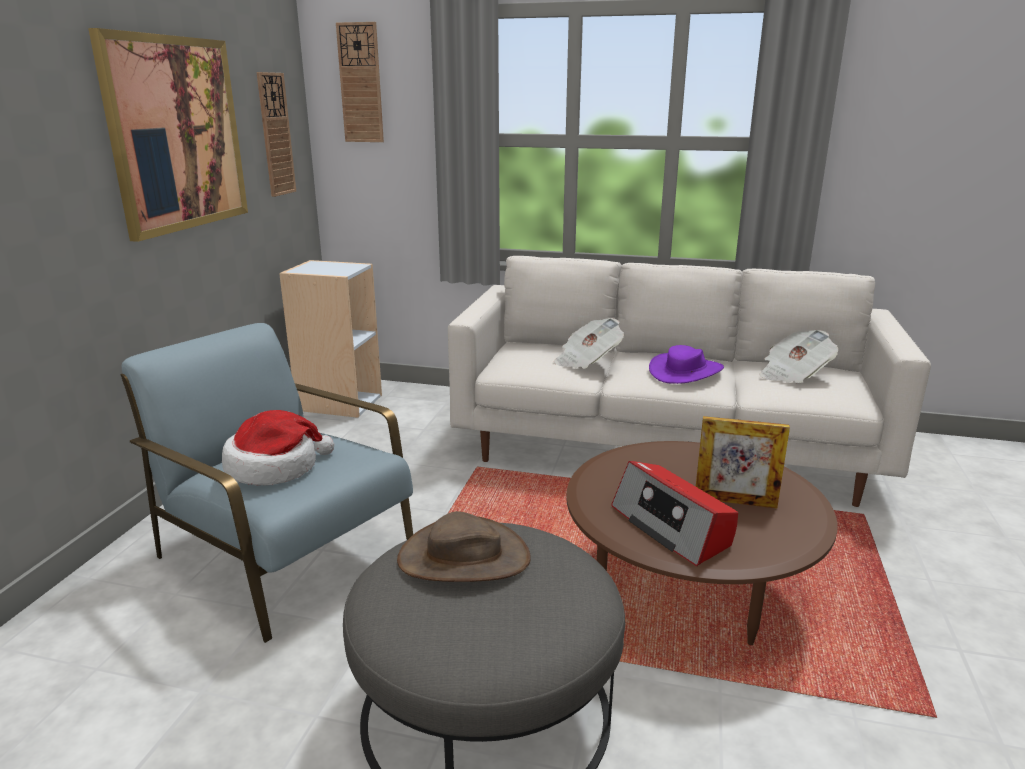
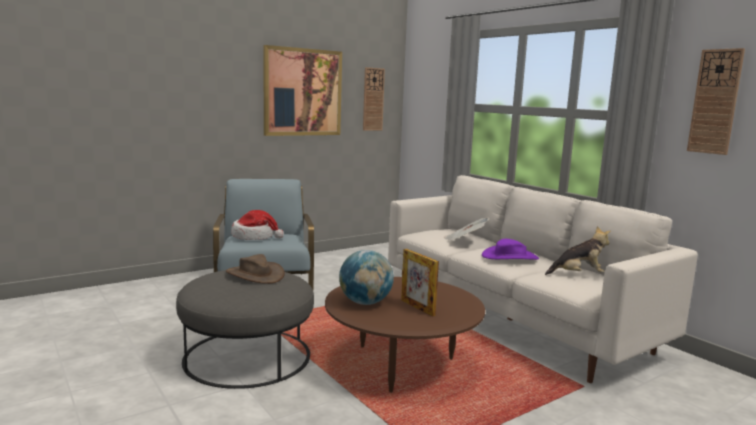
camera: 40 degrees right, 10 degrees down
bookcase [279,260,382,418] -> none
wall clock [336,22,384,142] -> wall clock moved to [687,48,745,155]
radio [611,461,738,566] -> globe [339,250,394,305]
newspaper [759,330,838,384] -> plush toy [545,226,611,275]

